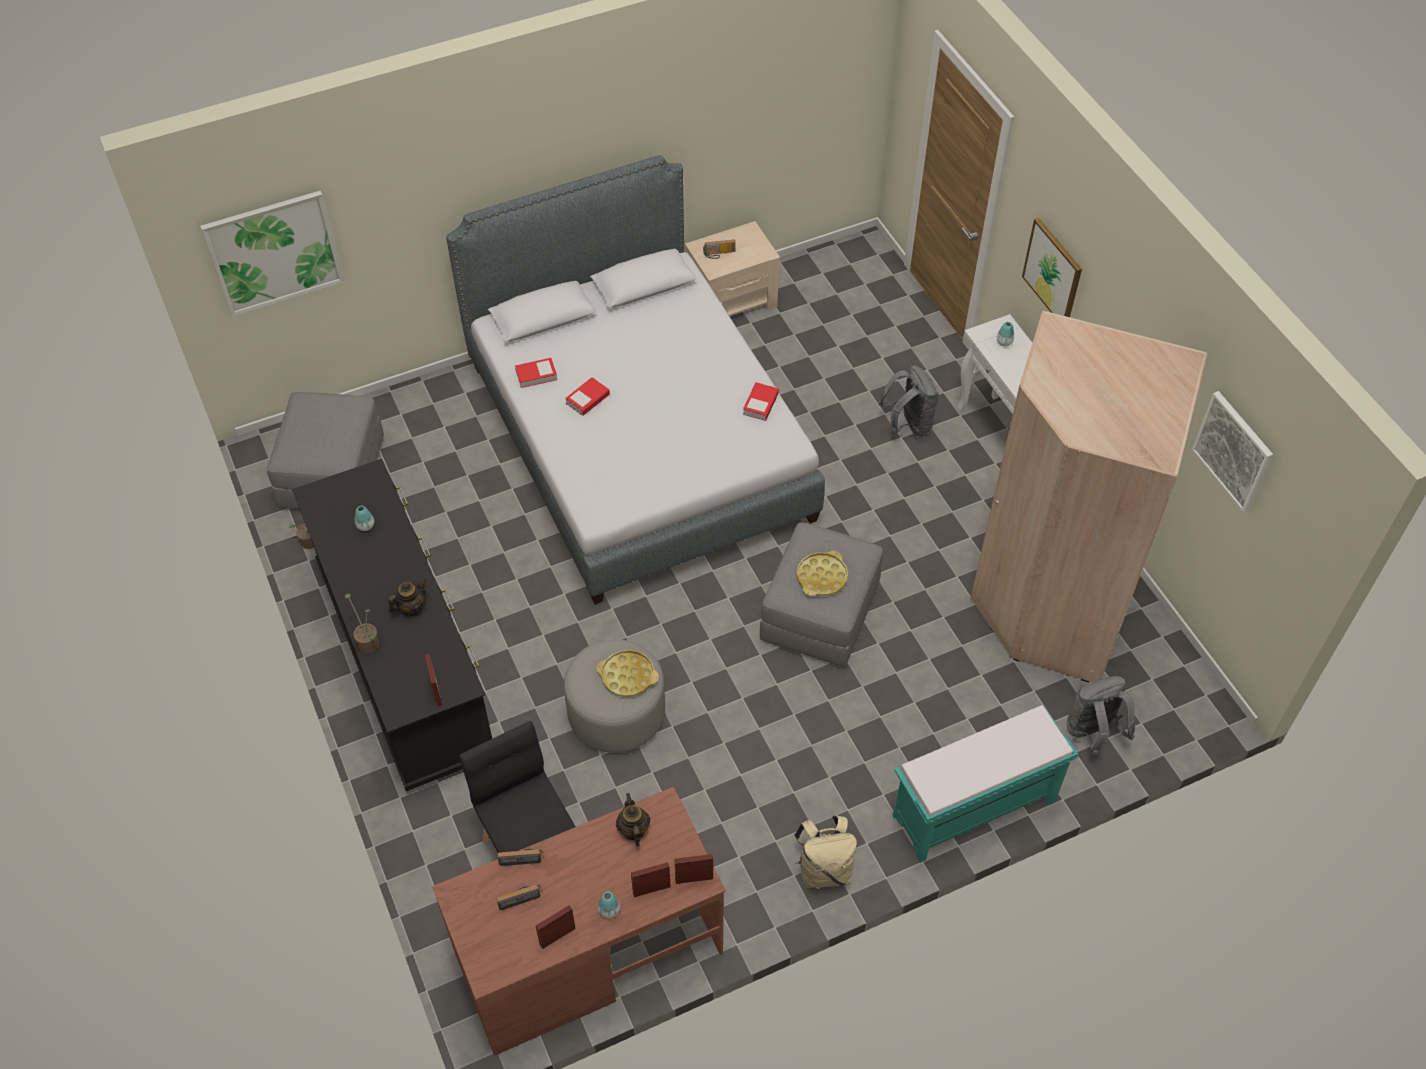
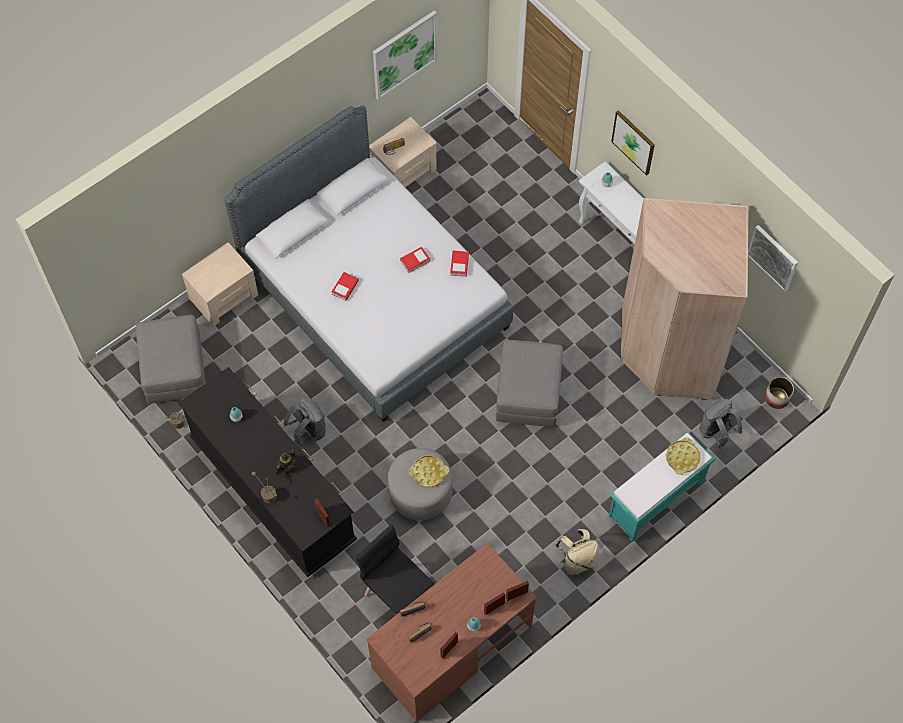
camera: 15 degrees left, 10 degrees up
picture [200,191,345,317] -> picture moved to [373,11,437,100]
book [515,358,557,388] -> book moved to [400,247,430,273]
teapot [616,793,650,846] -> none
yellow tray [797,551,848,596] -> yellow tray moved to [666,438,701,475]
grey backpack [879,365,939,436] -> grey backpack moved to [284,398,326,447]
none -> beige nightstand [182,242,258,326]
none -> planter [765,377,794,409]

